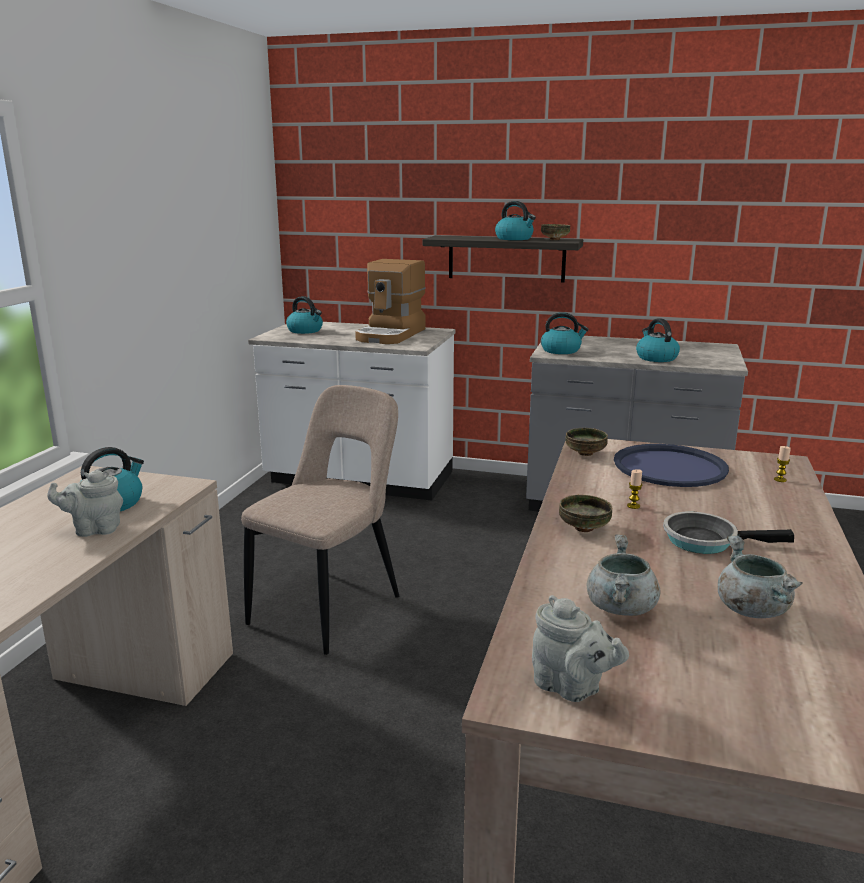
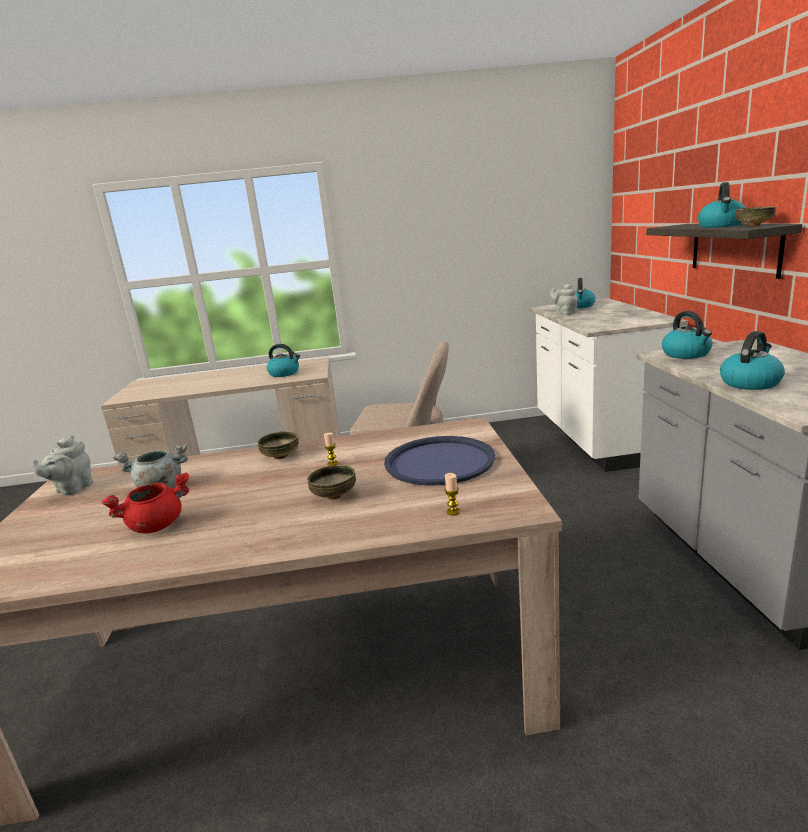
camera: 70 degrees right, 0 degrees up
grey teapot [47,470,123,537] -> grey teapot moved to [550,284,577,315]
coffee machine [355,259,426,344] -> none
bowl [565,428,608,456] -> bowl moved to [307,465,356,500]
frying pan [663,512,794,554] -> none
grey cooking pot [718,536,802,618] -> red cooking pot [102,473,189,533]

